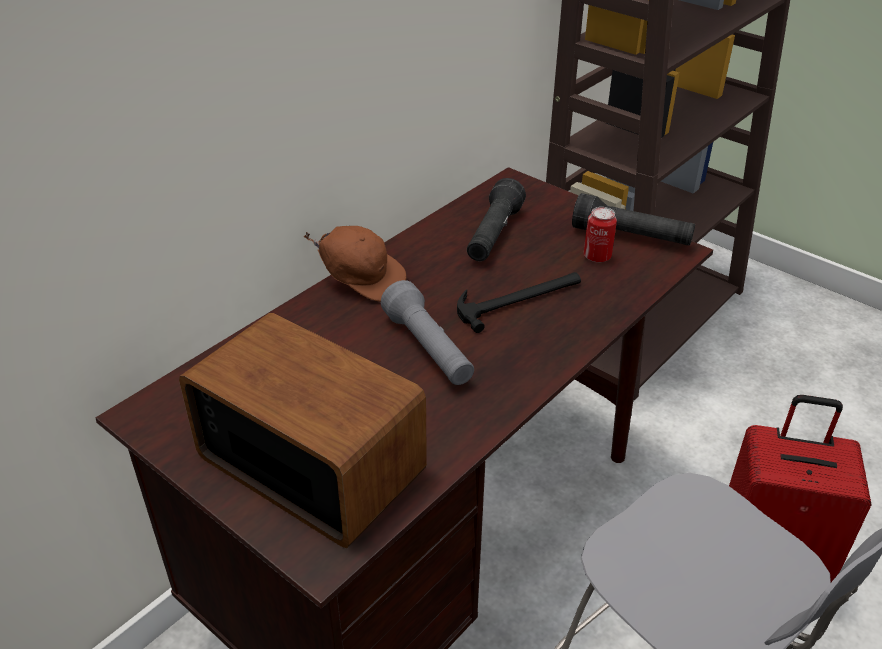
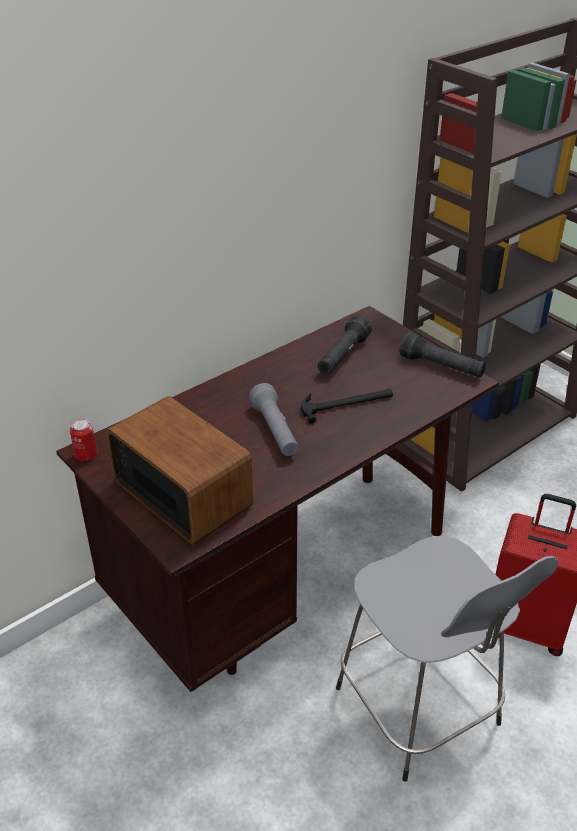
camera: 10 degrees right, 0 degrees up
brown cap [304,226,407,302] -> none
can [584,207,617,263] -> can moved to [70,418,97,461]

